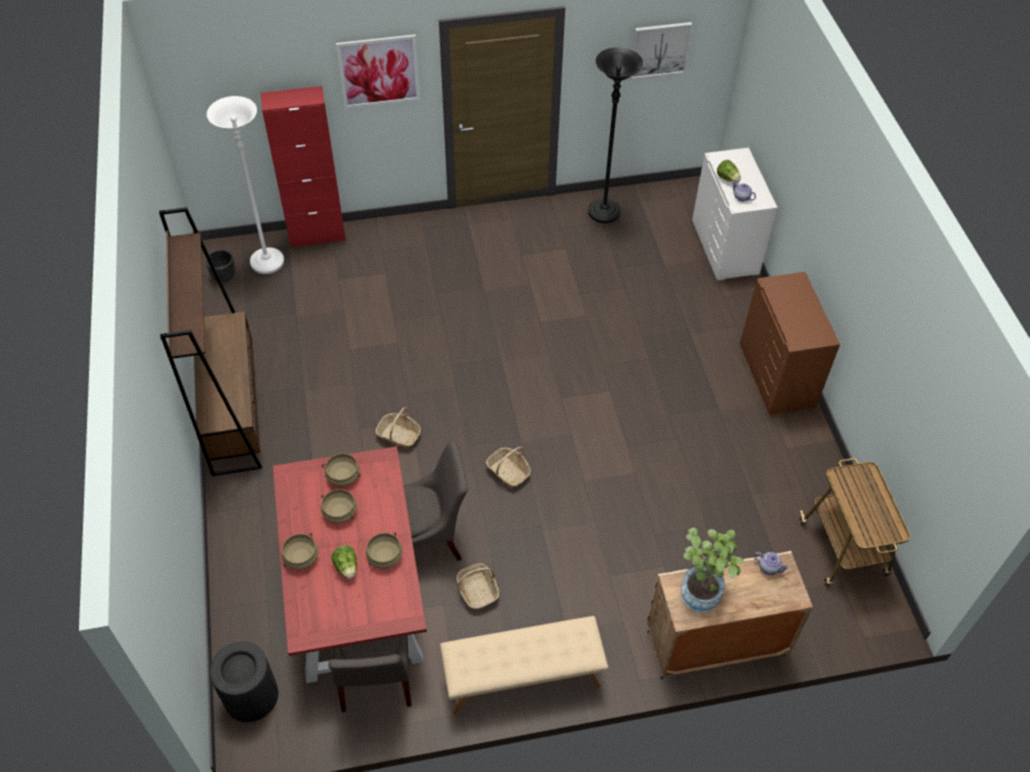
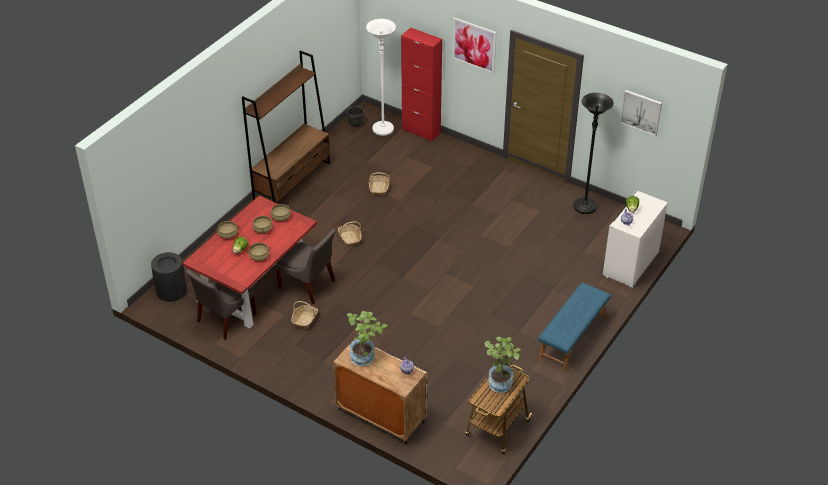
camera: 45 degrees right, 10 degrees down
beige bench [440,616,608,715] -> none
basket [486,447,531,488] -> basket moved to [369,172,390,195]
brown dresser [740,272,840,416] -> blue bench [538,282,611,371]
none -> potted plant [485,337,521,393]

